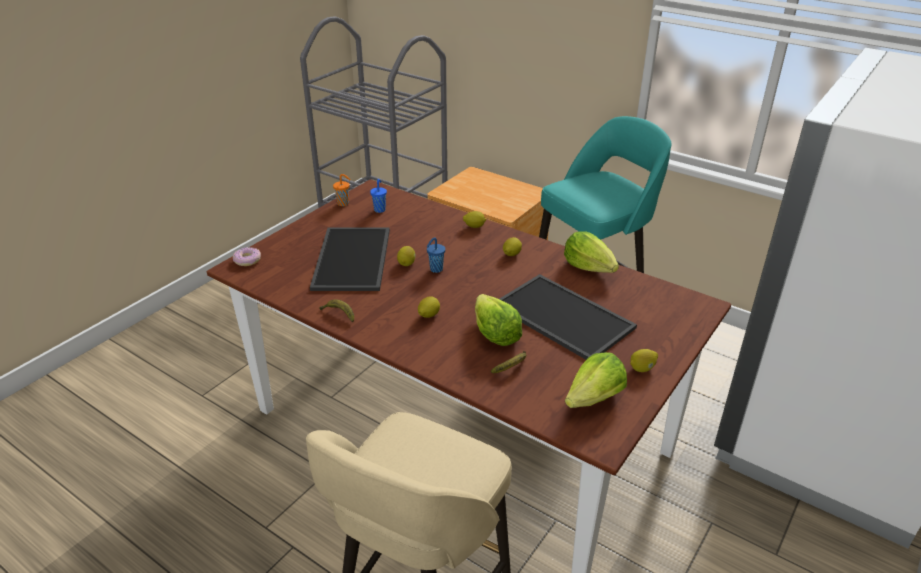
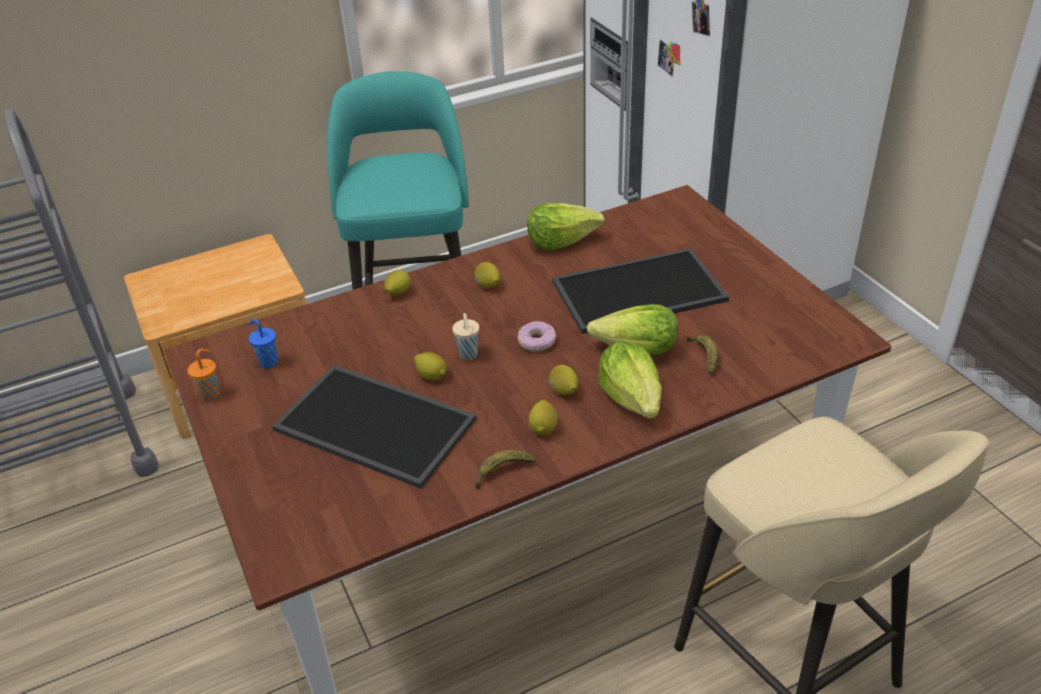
camera: 60 degrees left, 5 degrees up
donut [233,247,261,266] -> donut moved to [517,321,557,352]
blue cup [427,237,445,273] -> beige cup [452,313,479,360]
lettuce [565,352,627,408] -> lettuce moved to [598,342,662,419]
lemon [630,349,658,372] -> lemon moved to [529,400,558,435]

